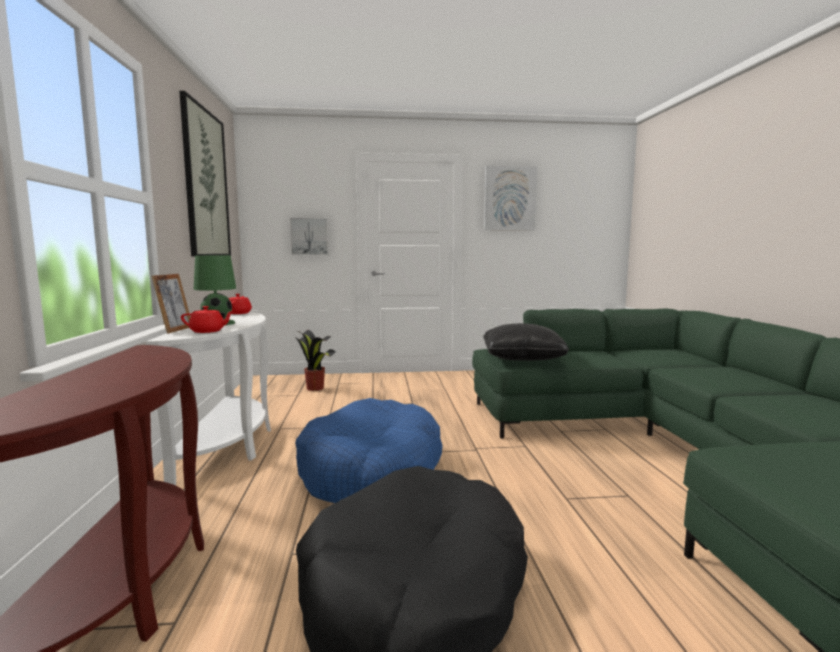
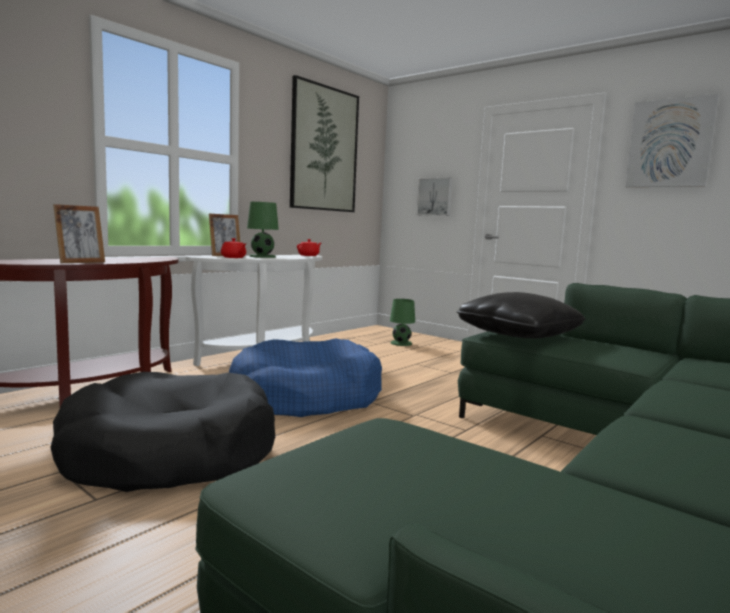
camera: 45 degrees right, 0 degrees up
potted plant [294,330,336,391] -> green table lamp [390,299,415,346]
none -> picture frame [53,204,105,263]

